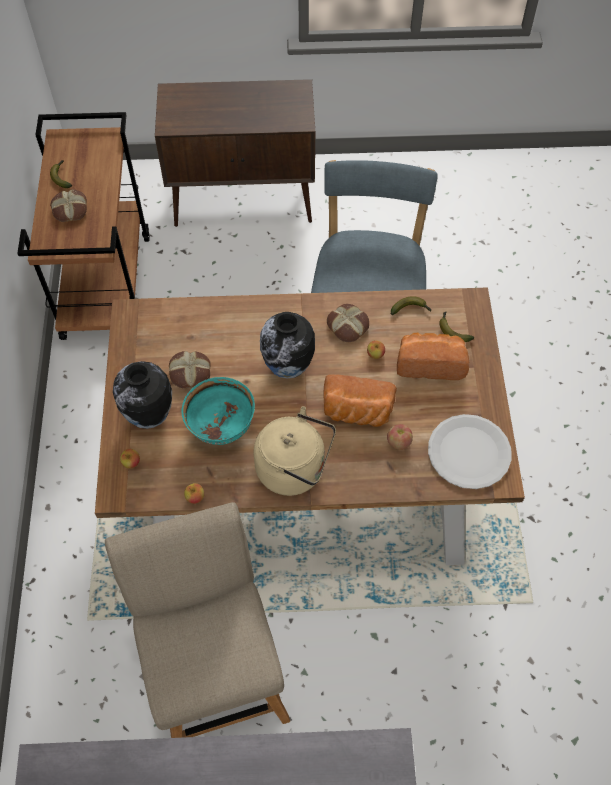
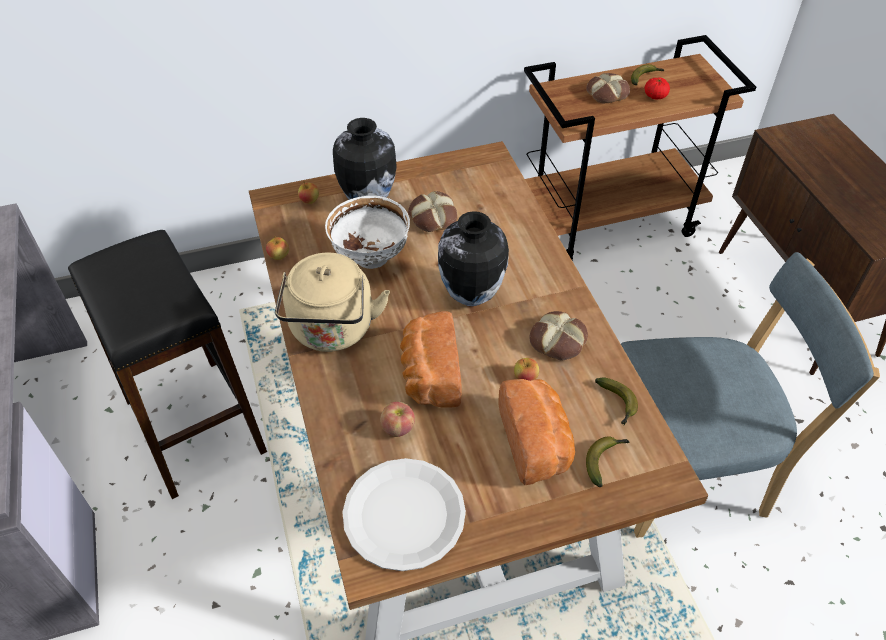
camera: 75 degrees right, 10 degrees down
beige chair [105,502,290,738] -> black stool [68,230,267,499]
turquoise bowl [182,377,255,445] -> white bowl [325,196,410,269]
none -> tomato [645,78,670,99]

